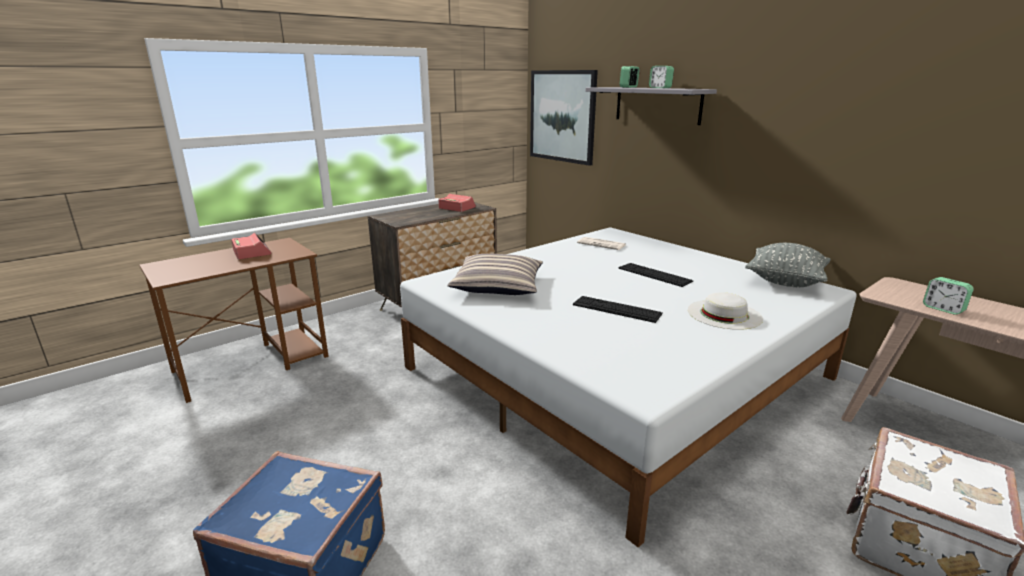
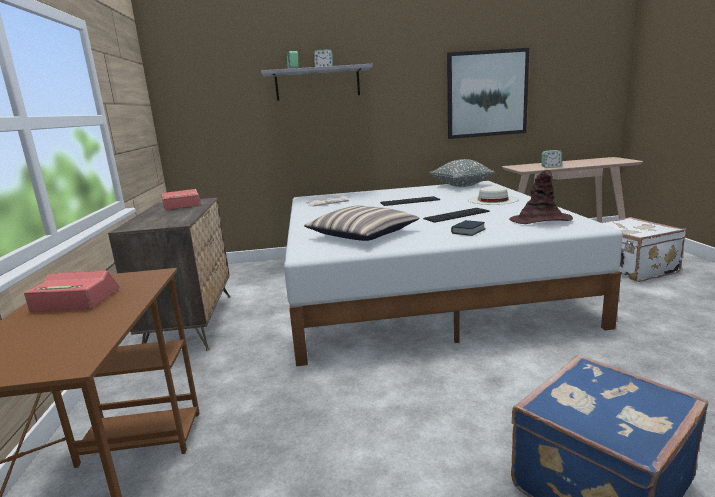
camera: 55 degrees left, 5 degrees down
picture [530,70,598,166] -> picture moved to [447,48,529,139]
none -> book [451,220,486,236]
none -> brown hat [509,170,573,224]

